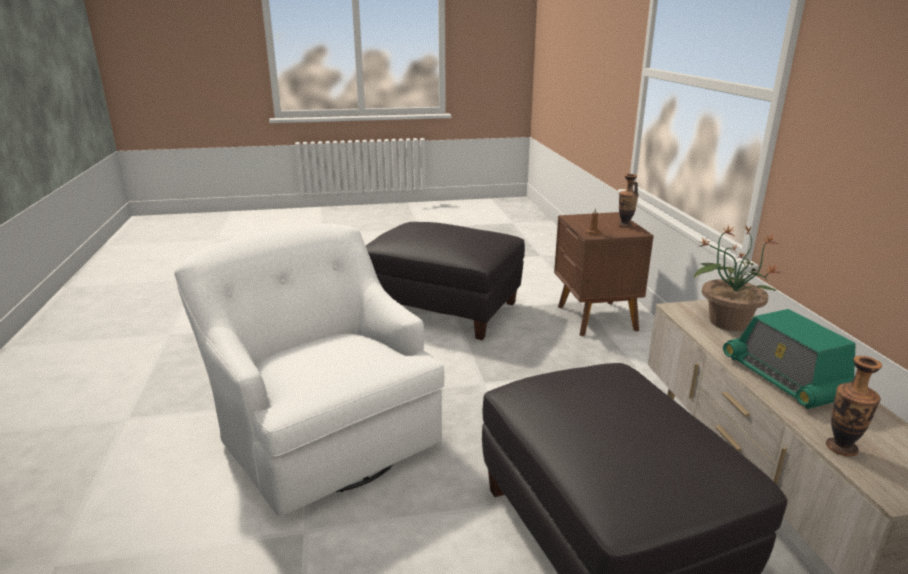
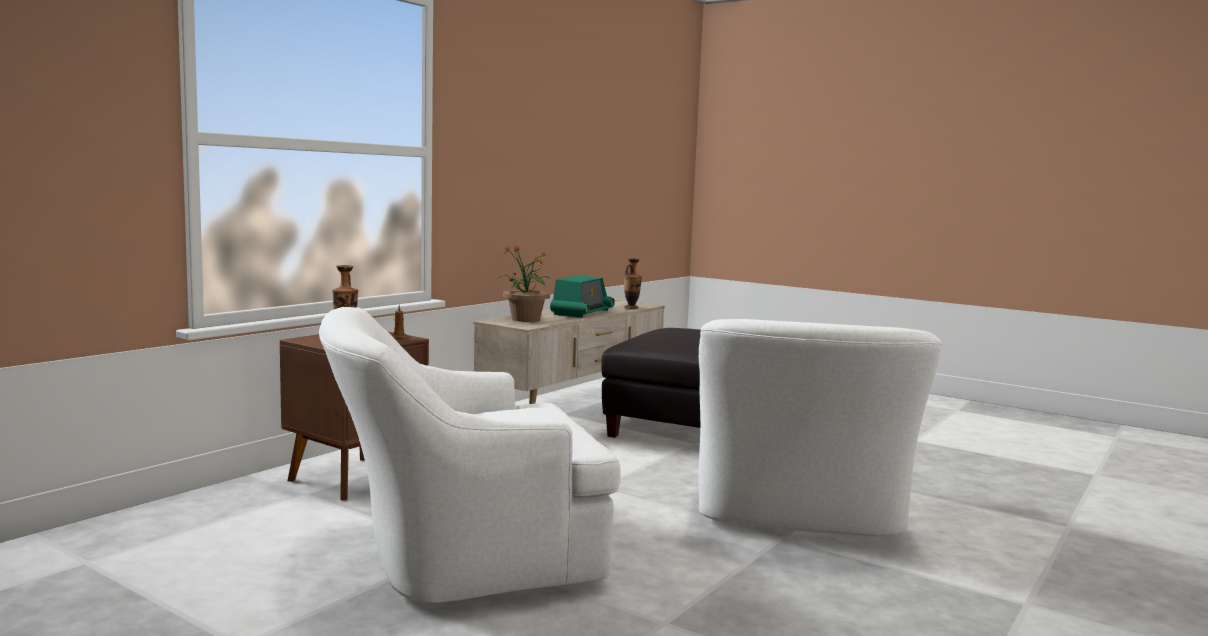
camera: 135 degrees left, 15 degrees down
black ottoman [366,222,525,340] -> white armchair [319,307,621,603]

